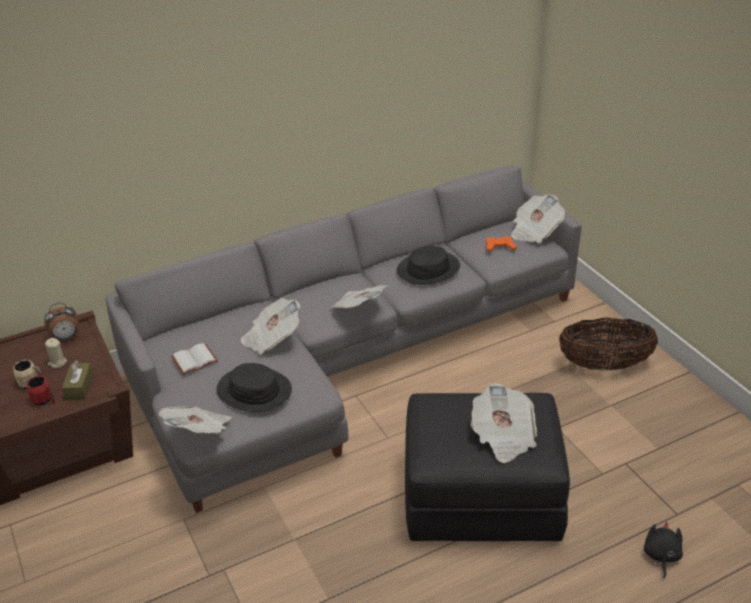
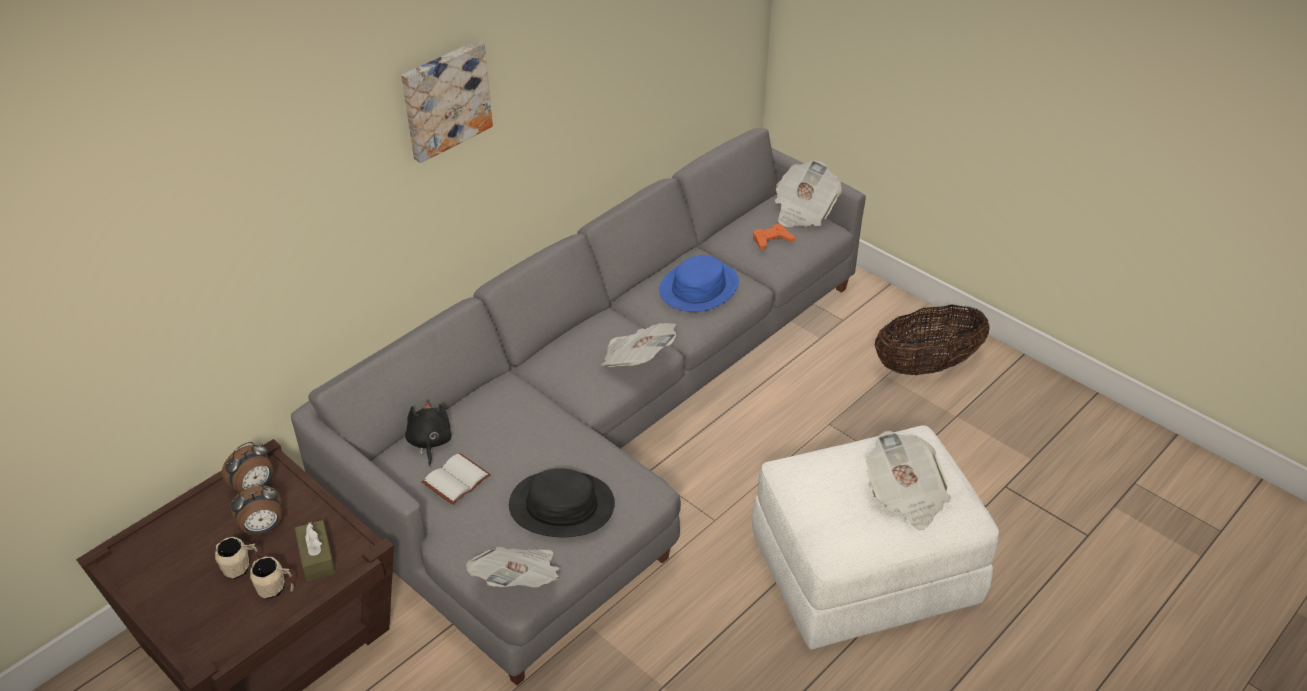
camera: 20 degrees left, 5 degrees up
red mug [27,376,55,405] -> beige mug [250,557,294,599]
beige candle [45,338,67,368] -> alarm clock [230,484,282,535]
newspaper [241,298,301,355] -> none
black hat [397,246,460,285] -> blue hat [659,255,739,312]
black ottoman [405,393,570,541] -> white ottoman [752,425,999,650]
black plush toy [644,521,683,579] -> black plush toy moved to [405,400,452,466]
none -> picture [401,40,493,163]

